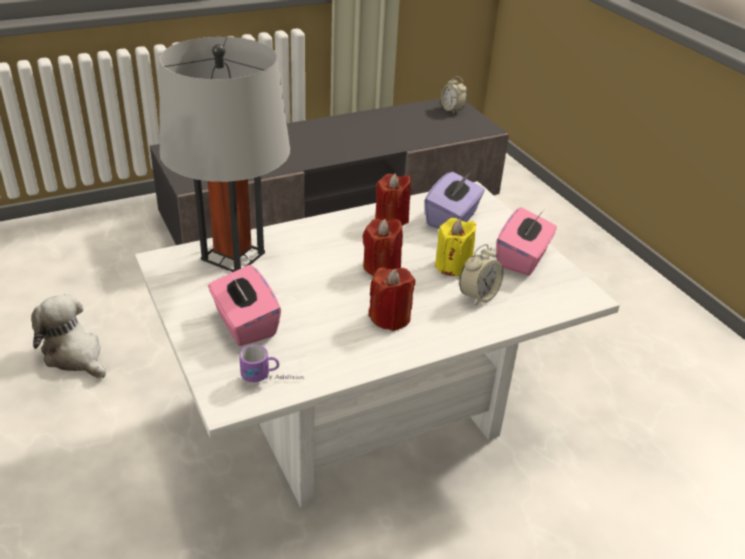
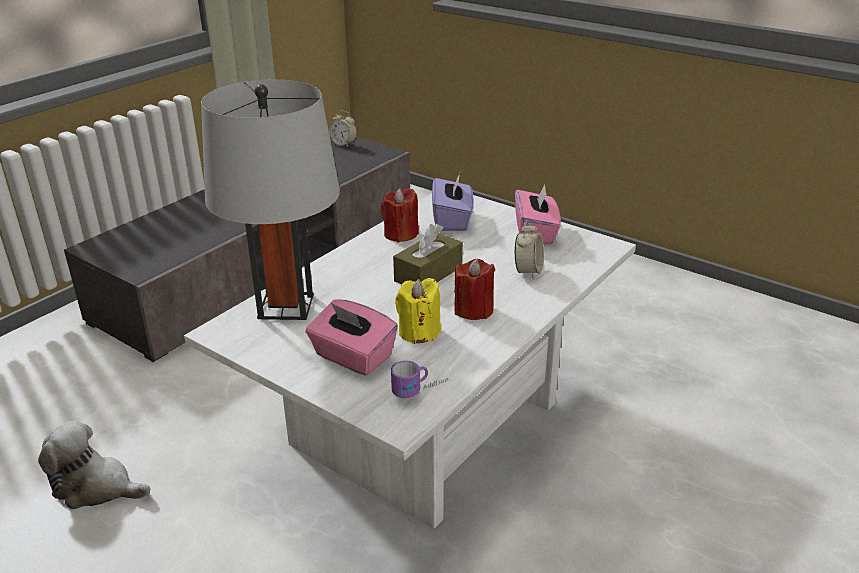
camera: 25 degrees left, 5 degrees down
red candle [363,219,403,277] -> brown tissue box [393,224,463,284]
yellow candle [435,218,476,276] -> yellow candle moved to [395,278,441,344]

